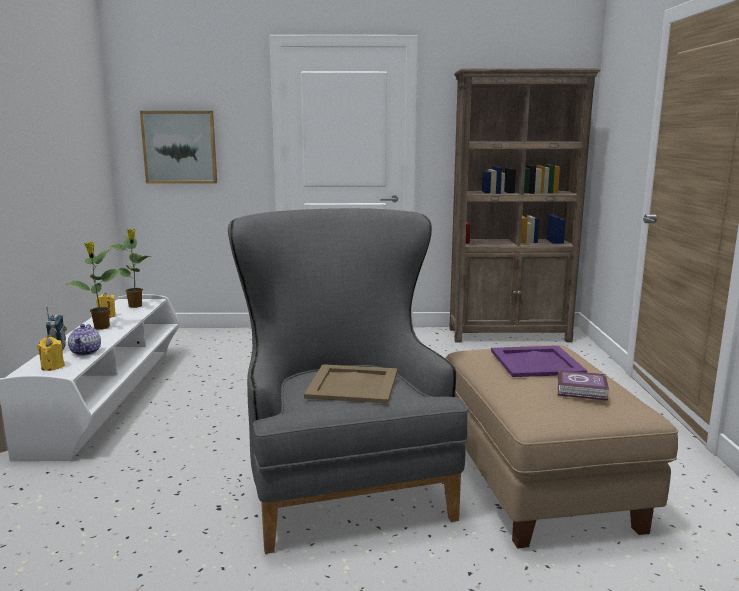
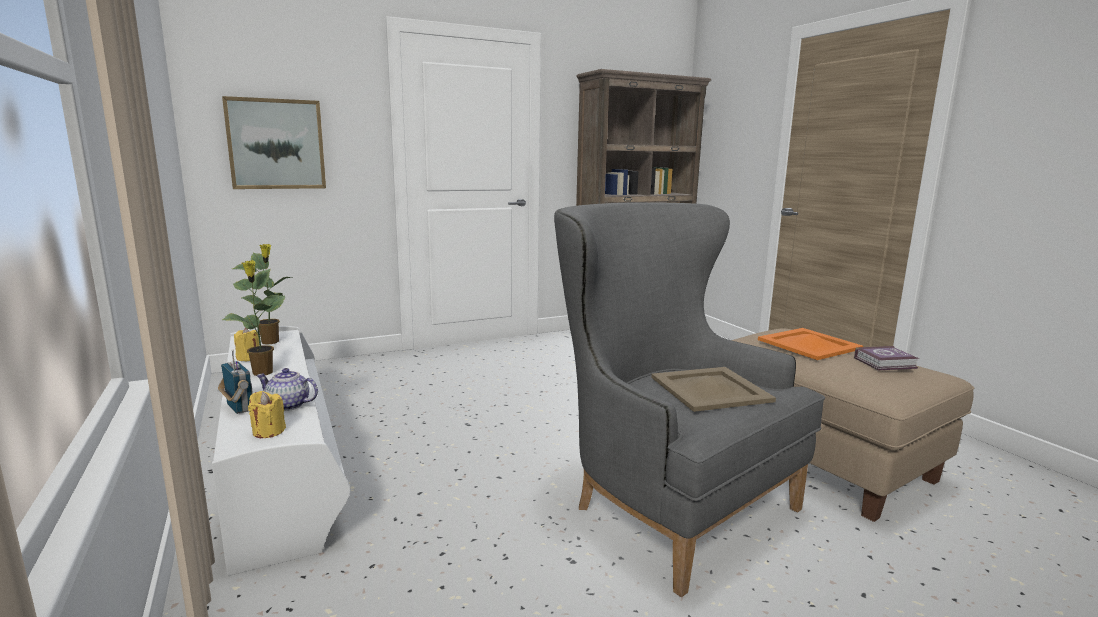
camera: 25 degrees left, 0 degrees up
teapot [68,324,101,356] -> teapot turned 135 degrees clockwise [256,368,318,411]
purple tray [491,346,587,377] -> orange tray [758,328,863,360]

